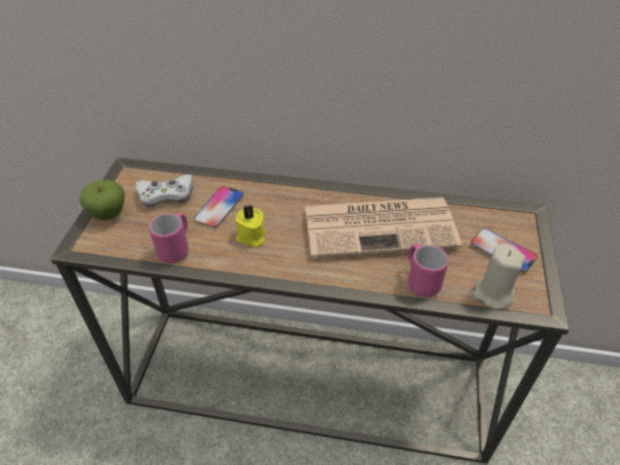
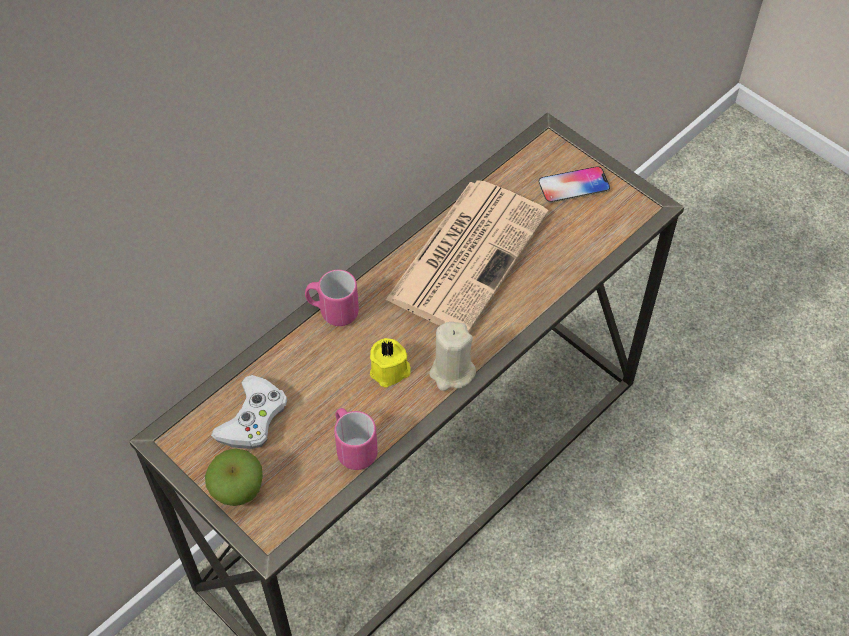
camera: 55 degrees left, 10 degrees up
phone [194,186,244,228] -> none
pink mug [408,244,449,297] -> pink mug moved to [305,270,359,326]
beige candle [473,243,526,309] -> beige candle moved to [429,322,476,391]

